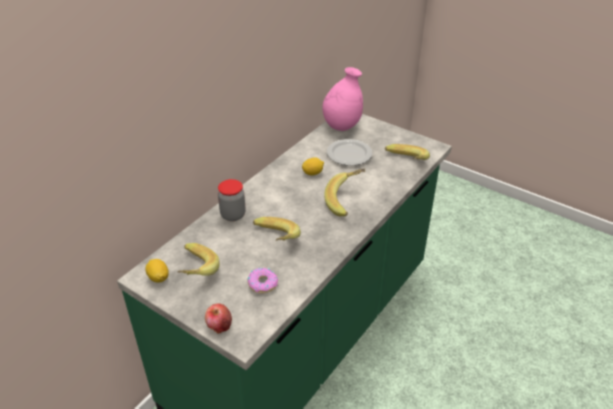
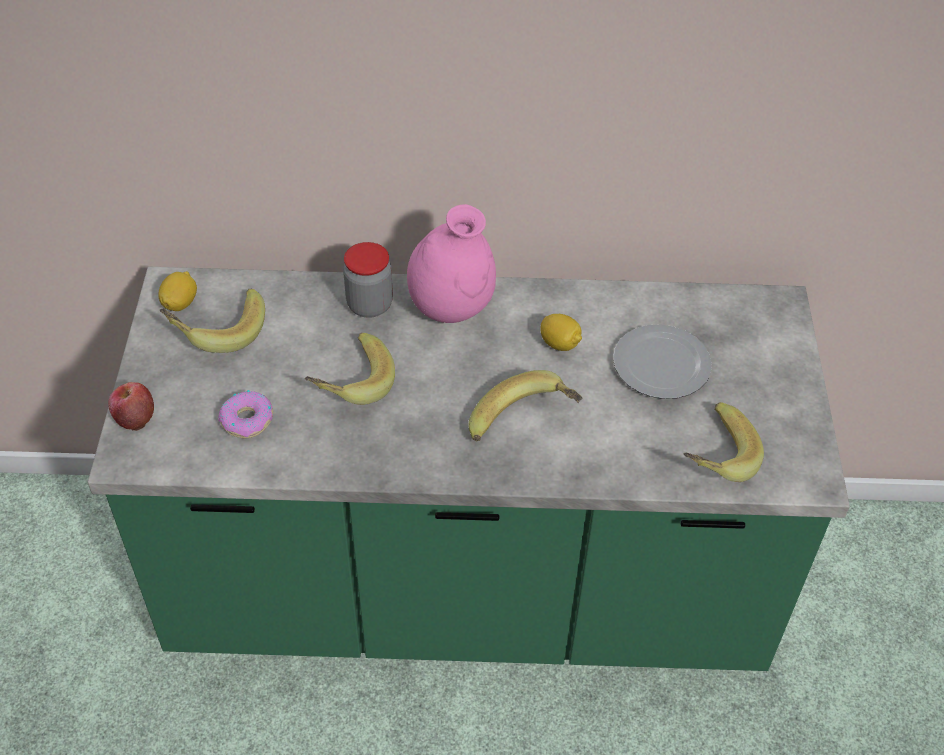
camera: 55 degrees right, 10 degrees up
pink vase [322,67,363,131] -> pink vase moved to [407,204,496,323]

